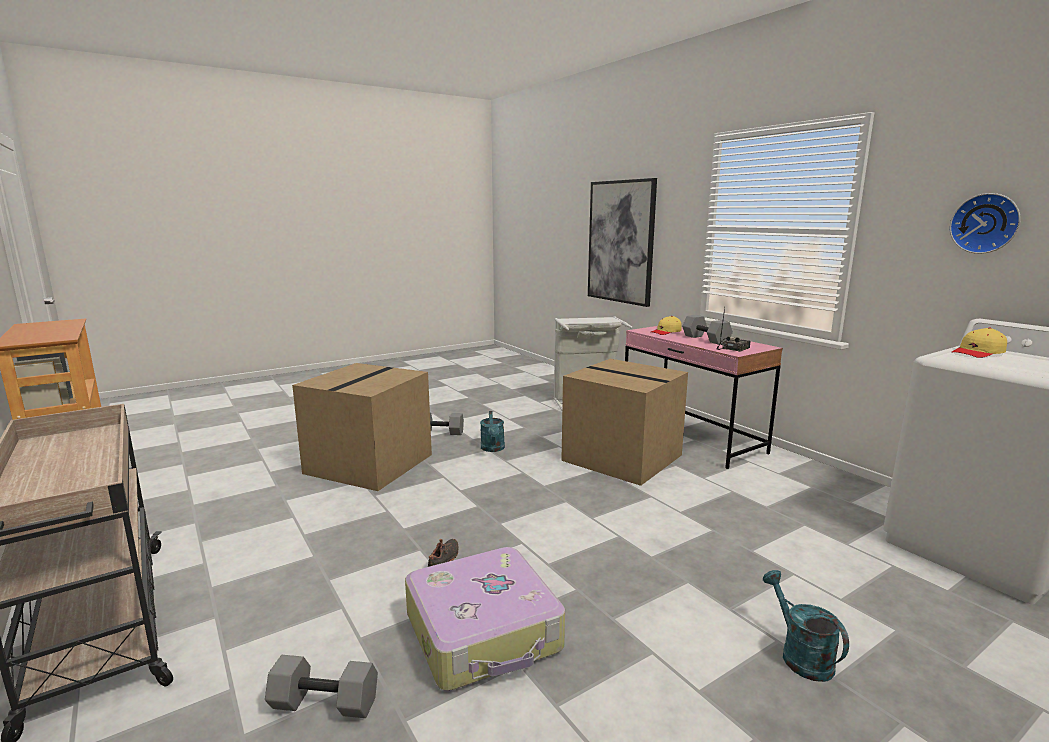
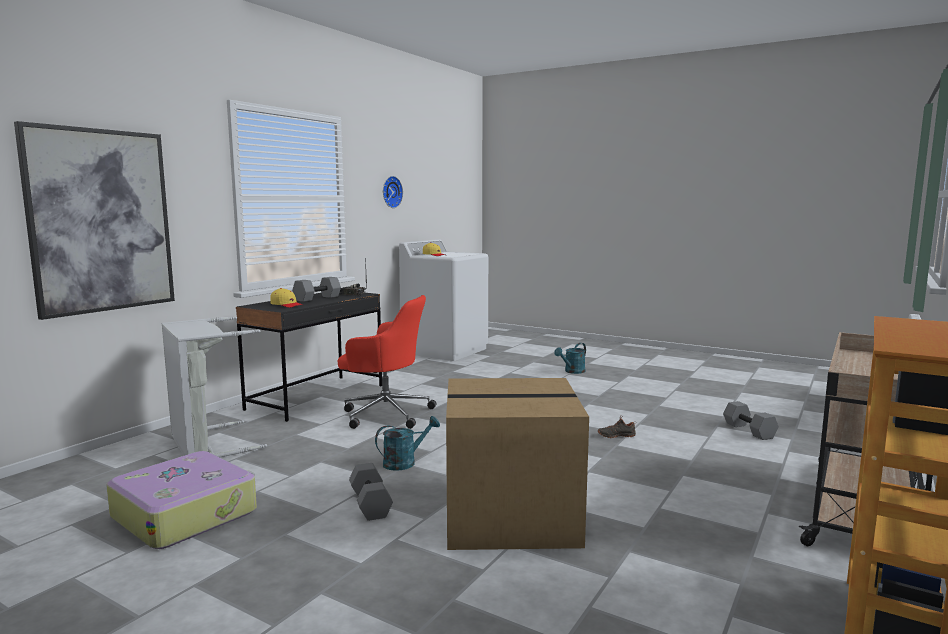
camera: 115 degrees left, 5 degrees down
suitcase [405,547,565,691] -> suitcase moved to [106,451,257,549]
cardboard box [561,359,688,486] -> red office chair [338,295,436,429]
pink desk [625,326,783,469] -> black desk [236,292,382,422]

